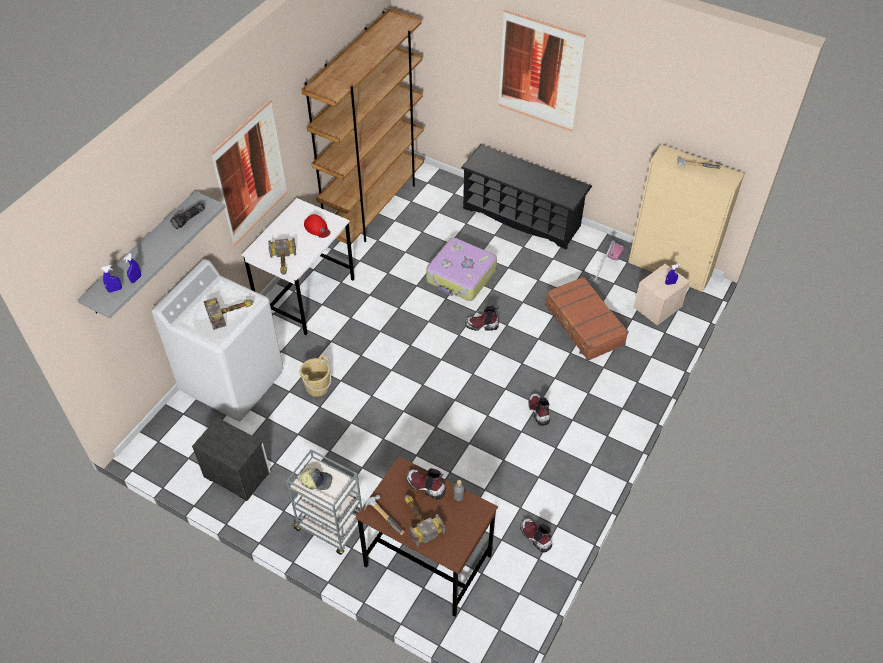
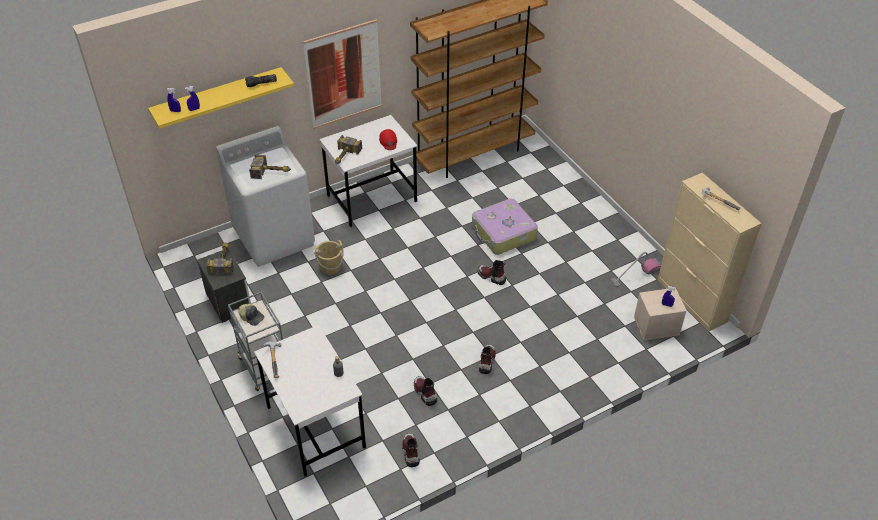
camera: 30 degrees right, 5 degrees down
grey shelf [77,191,226,319] -> yellow shelf [148,67,294,129]
brown desk [355,456,498,616] -> white desk [254,325,366,476]
hammer [405,495,445,547] -> hammer moved to [206,242,234,275]
boot [406,468,446,500] -> boot moved to [414,376,437,406]
black shoe rack [461,144,592,250] -> none
picture [498,9,585,132] -> none
brown suitcase [545,276,629,361] -> none

